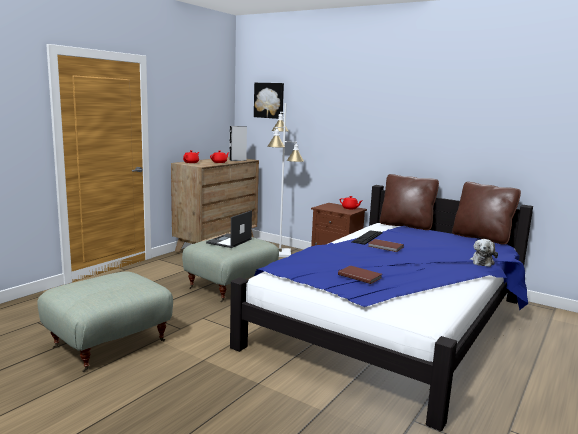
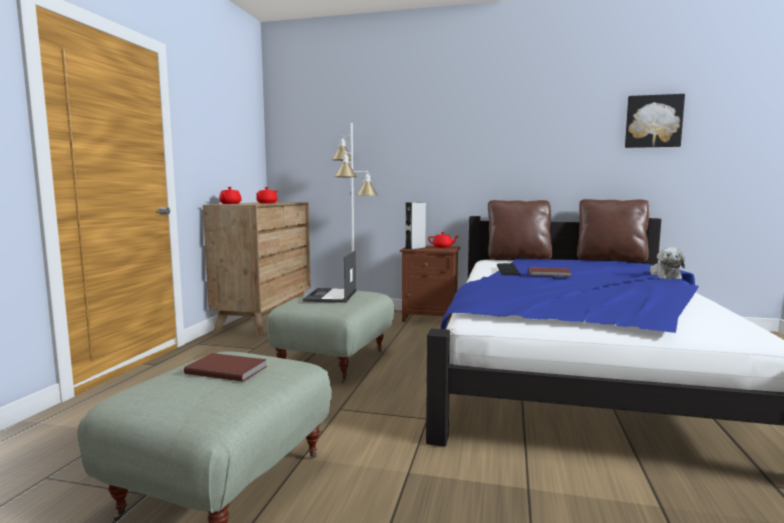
camera: 20 degrees left, 5 degrees down
grey speaker [229,126,247,161] -> grey speaker moved to [405,202,426,250]
picture [254,83,284,119] -> picture moved to [625,94,685,148]
brown book [338,265,382,284] -> brown book moved to [184,353,267,382]

